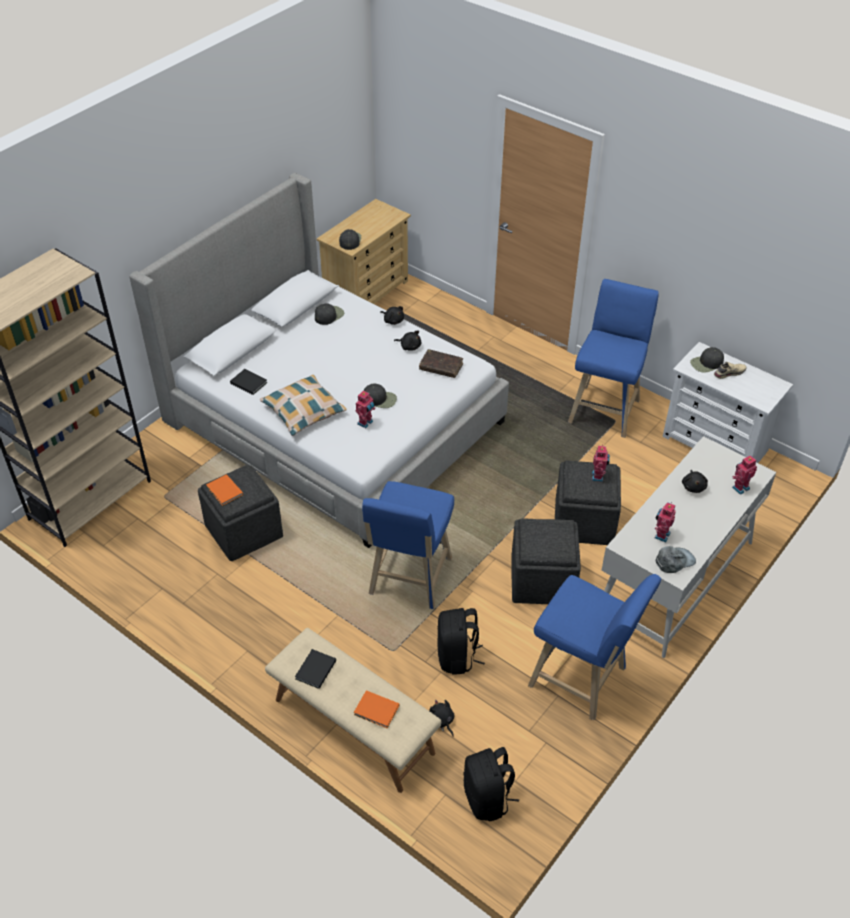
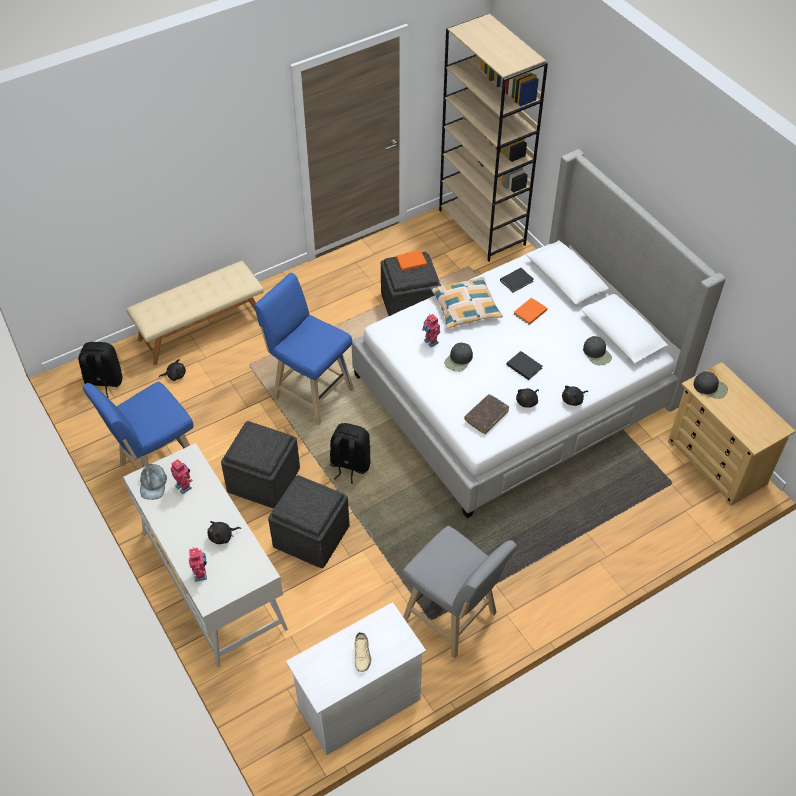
camera: 110 degrees right, 5 degrees up
black book [295,649,336,689] -> black book moved to [506,351,542,380]
orange book [354,690,399,728] -> orange book moved to [514,298,547,325]
black backpack [438,608,485,674] -> black backpack moved to [330,423,371,484]
blue stool [568,279,659,438] -> grey stool [402,526,517,659]
toy robot [592,444,610,482] -> none
black plush toy [682,470,708,493] -> black plush toy turned 45 degrees counterclockwise [208,521,241,544]
black cap [690,347,724,373] -> none

